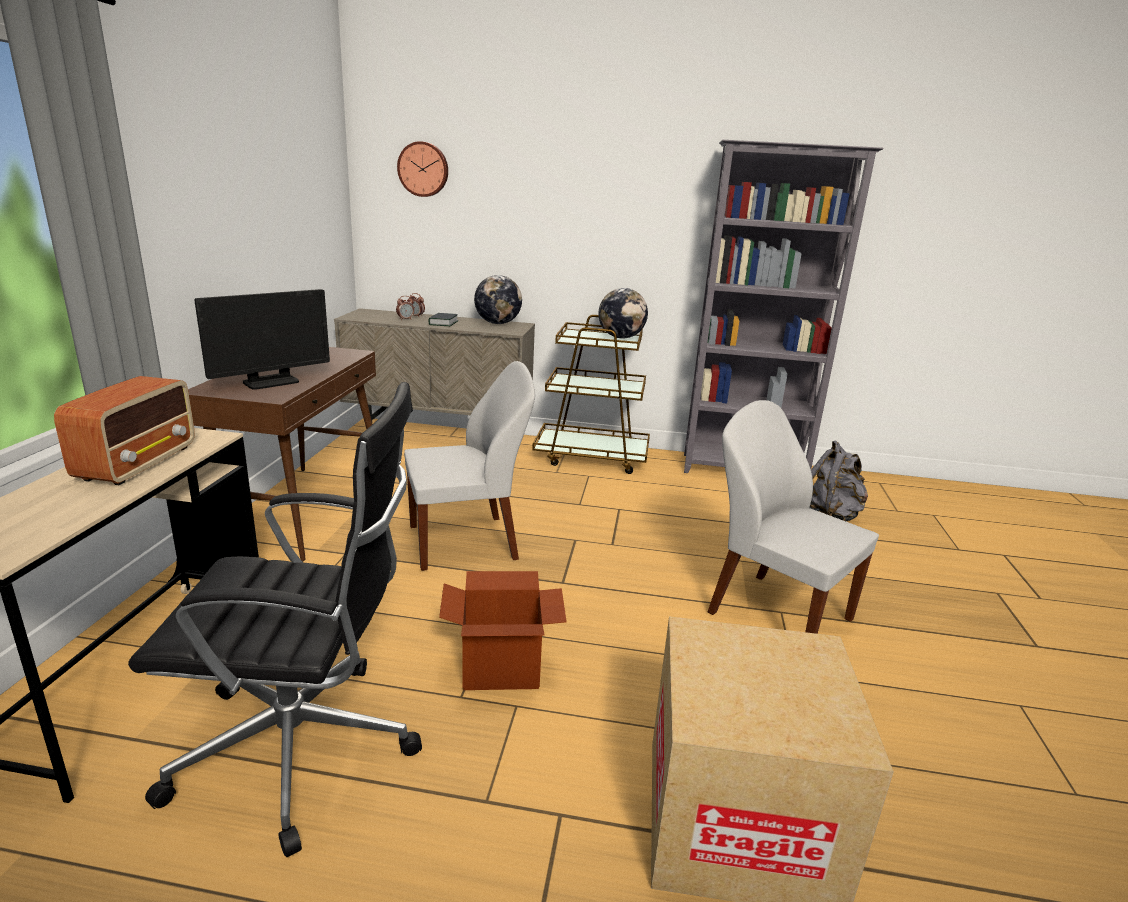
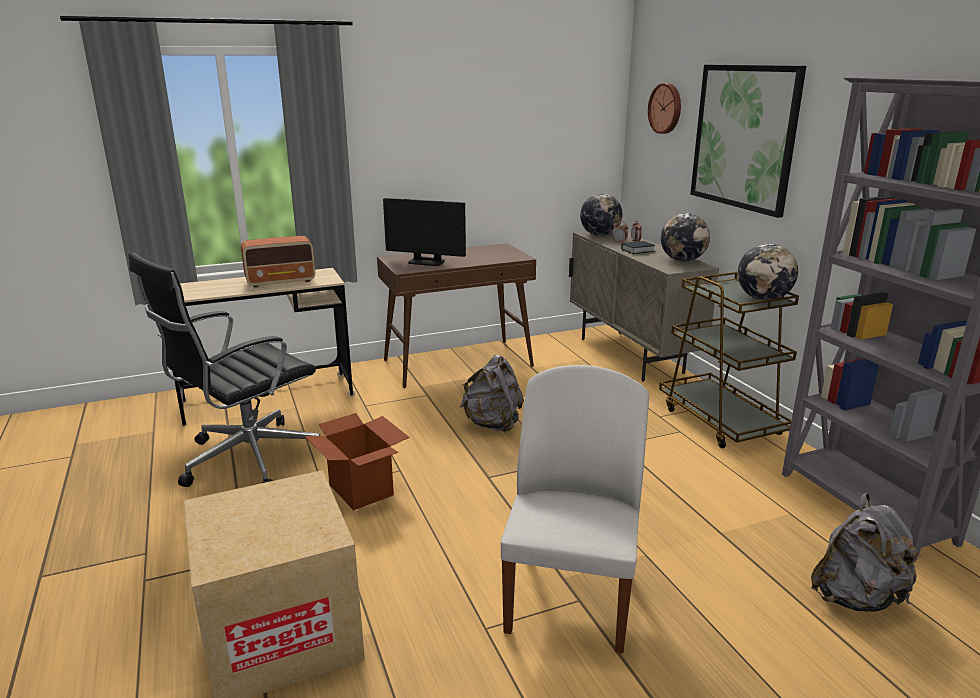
camera: 60 degrees right, 0 degrees up
black office chair [128,382,422,857] -> black office chair turned 75 degrees clockwise [129,252,320,487]
white chair [404,361,535,571] -> grey backpack [460,355,524,433]
none -> globe [580,193,622,236]
none -> picture [690,65,806,218]

